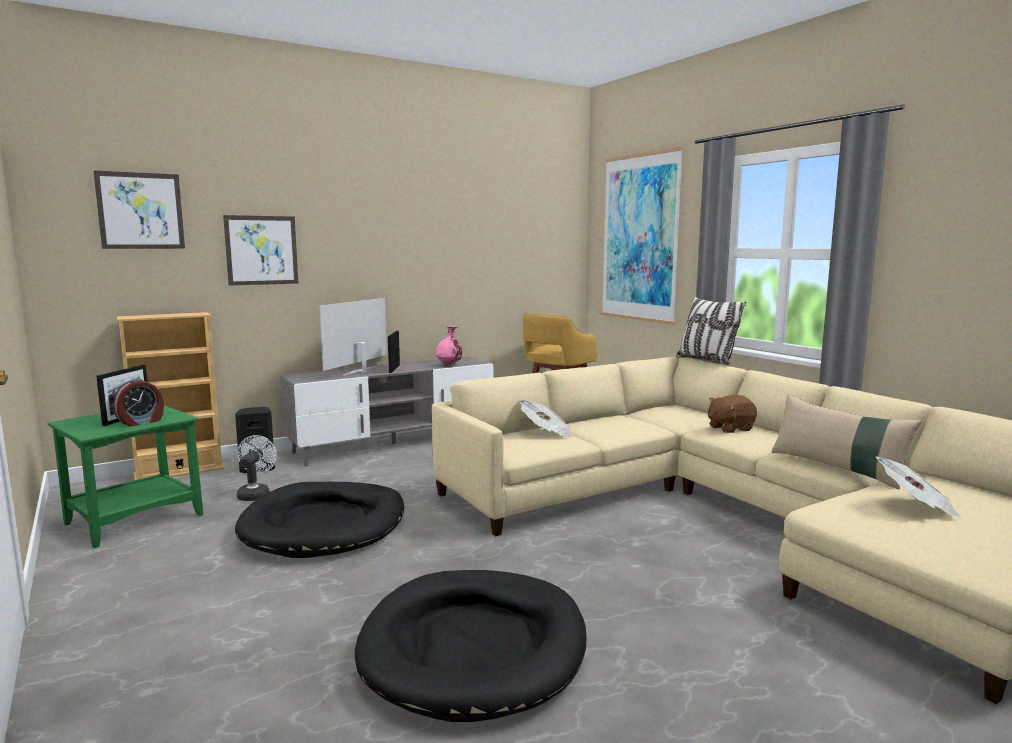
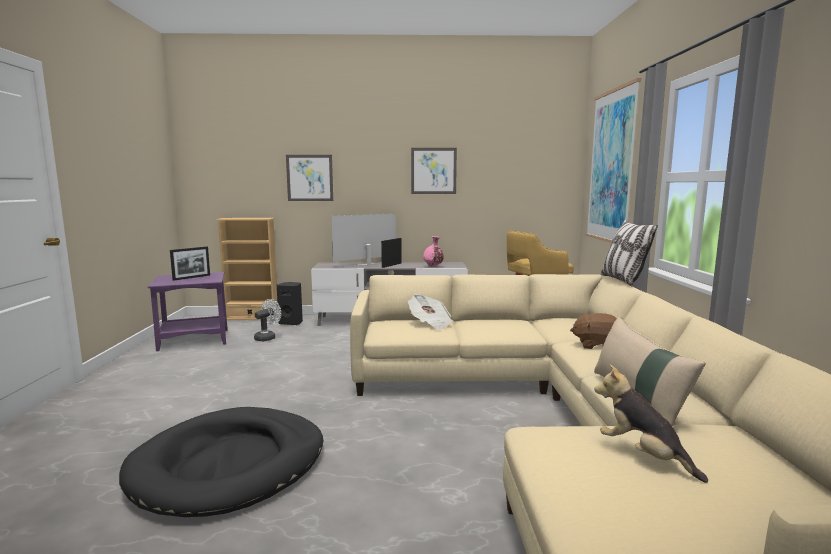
camera: 30 degrees right, 0 degrees up
green side table [48,406,203,548] -> purple side table [148,272,228,351]
picture [93,170,185,249] -> picture moved to [411,148,457,194]
alarm clock [113,379,164,427] -> none
black dog bed [235,482,404,558] -> none
newspaper [876,456,963,519] -> plush toy [594,364,708,483]

